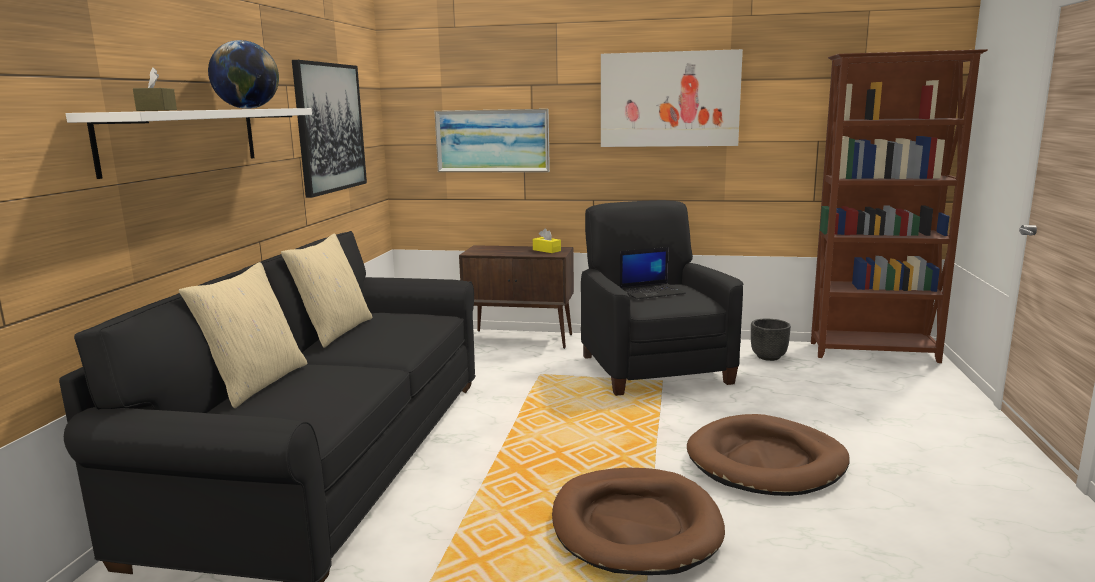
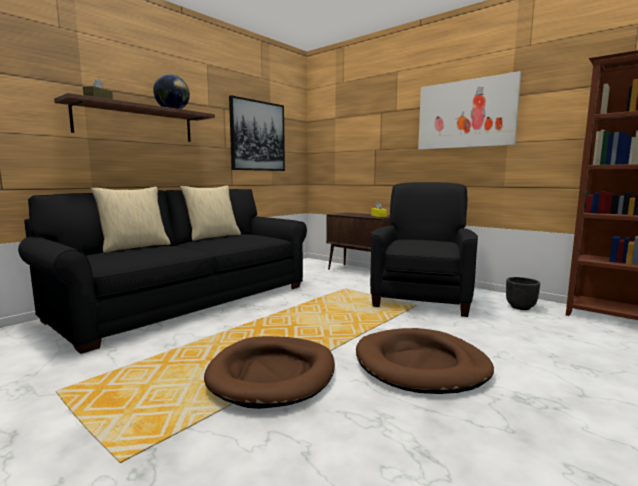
camera: 30 degrees right, 5 degrees down
white shelf [66,108,312,179] -> brown shelf [54,93,215,142]
picture [434,109,550,172] -> none
laptop [620,247,686,299] -> none

